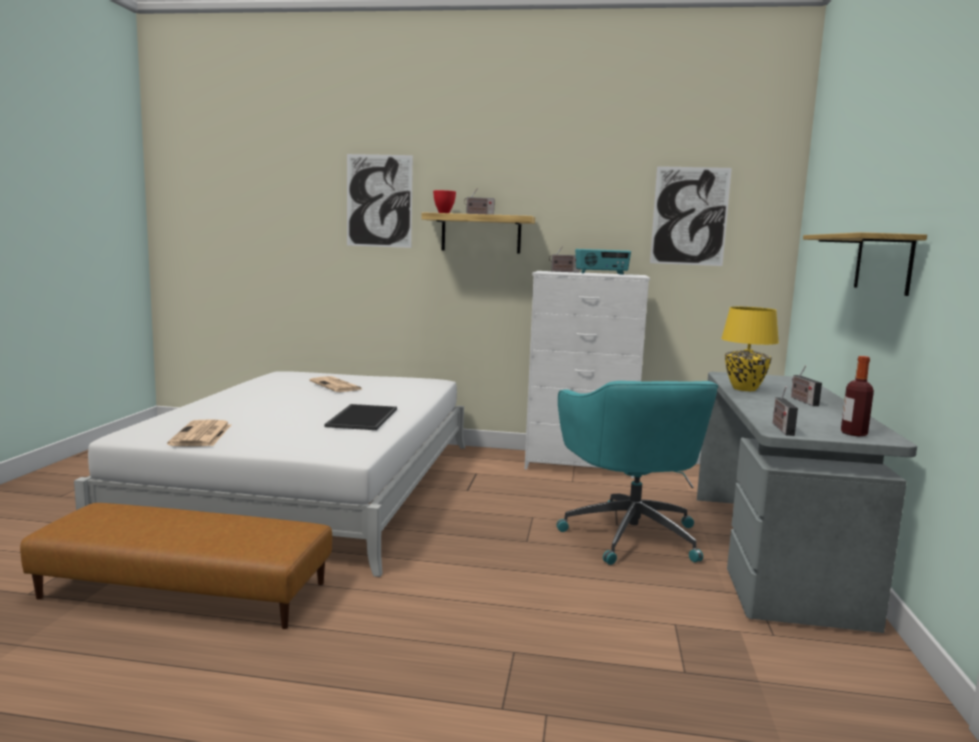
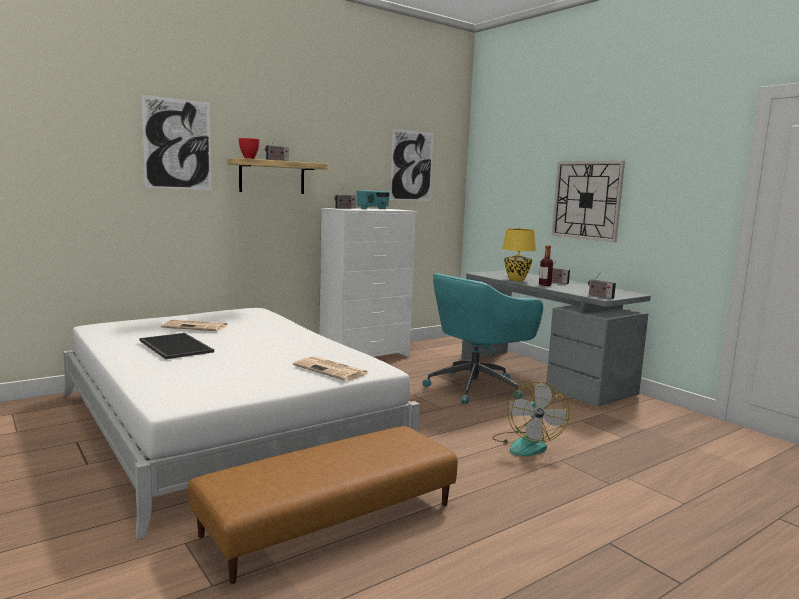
camera: 45 degrees left, 0 degrees up
newspaper [167,419,231,446] -> newspaper moved to [293,356,368,381]
tray [324,404,397,430] -> tray moved to [139,333,214,359]
turquoise office chair [556,381,718,565] -> turquoise office chair turned 105 degrees clockwise [422,273,543,404]
shelf [803,232,927,296] -> wall clock [552,161,625,242]
bottle [841,356,874,436] -> bottle moved to [539,245,553,286]
none -> fan [493,382,570,456]

